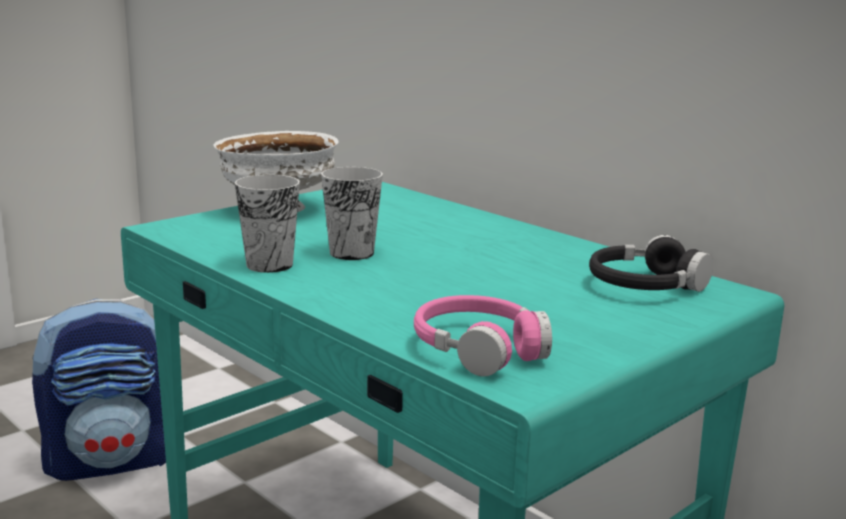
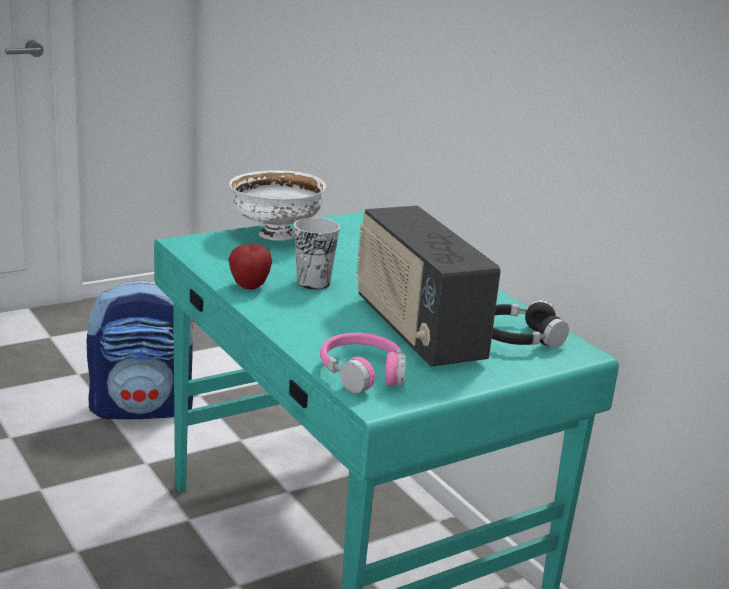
camera: 10 degrees right, 5 degrees up
cup [235,175,300,273] -> apple [228,244,272,290]
none -> radio [356,206,501,367]

